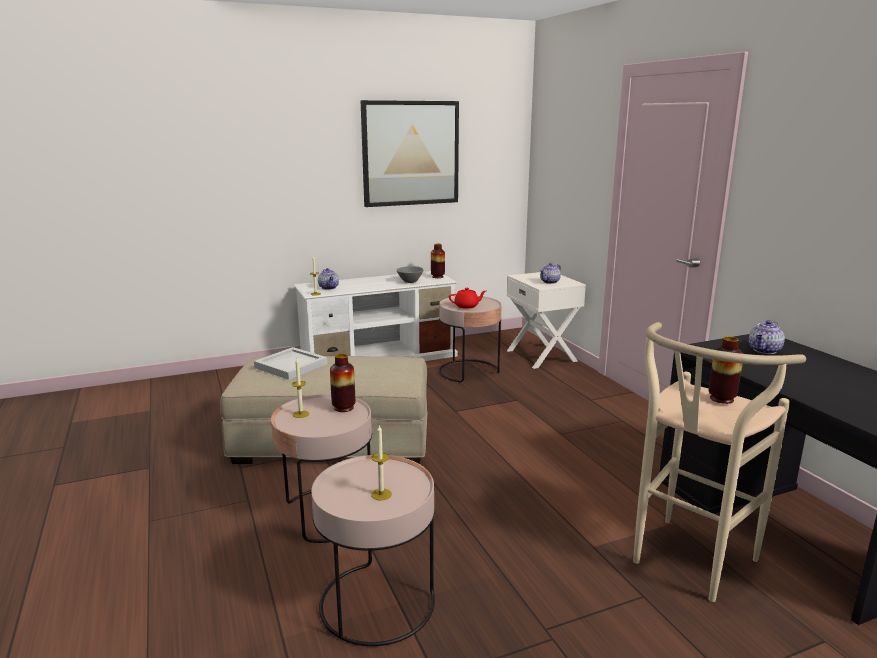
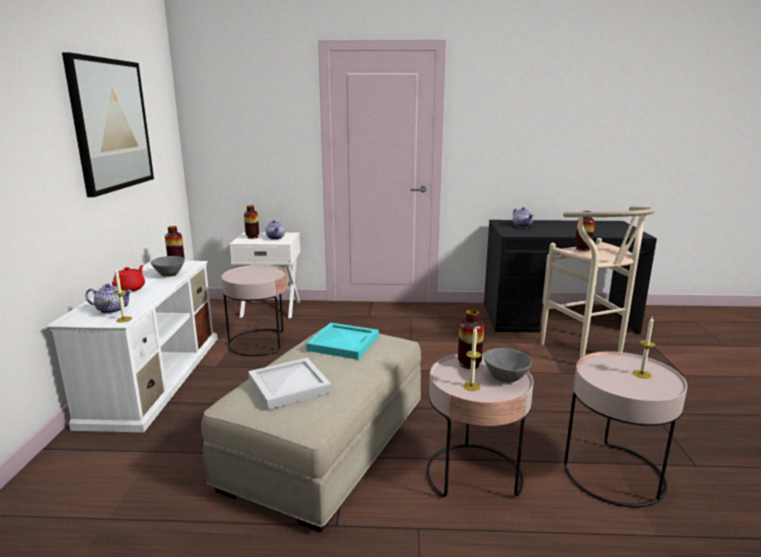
camera: 65 degrees left, 0 degrees up
red teapot [449,288,486,309] -> red teapot moved to [112,265,145,292]
none -> vase [244,205,259,239]
none -> turquoise tray [306,323,379,360]
none -> grey bowl [484,348,532,383]

